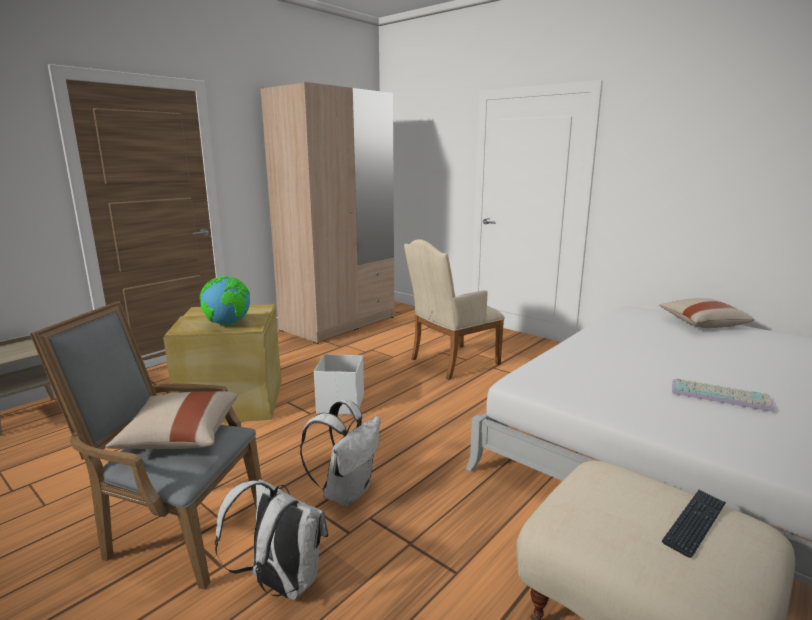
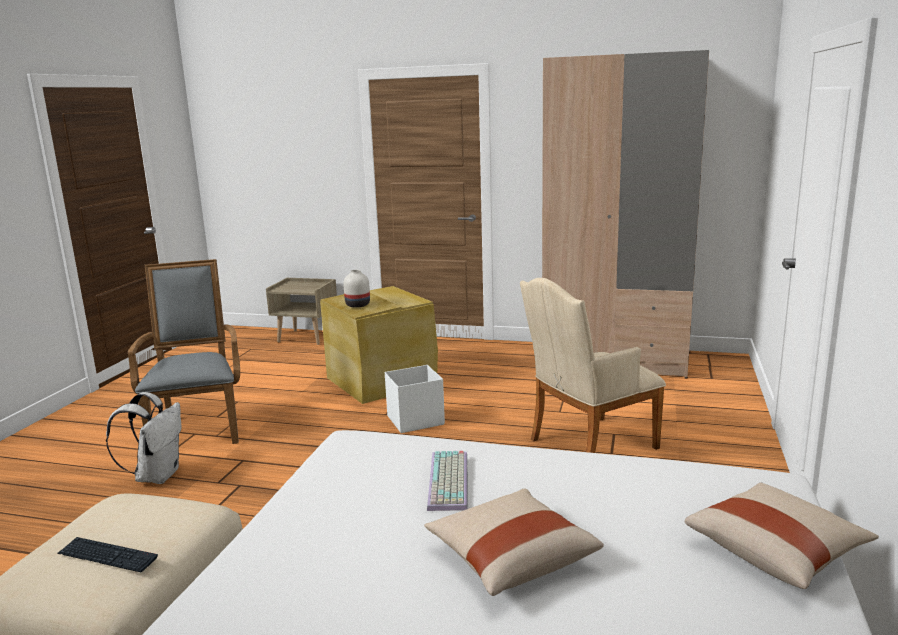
camera: 65 degrees right, 0 degrees up
beige pillow [105,391,238,449] -> beige pillow moved to [424,488,604,596]
globe [200,276,250,326] -> white vase [343,270,370,308]
white backpack [300,399,380,506] -> none
beige armchair [404,239,505,380] -> beige armchair turned 60 degrees counterclockwise [520,278,666,453]
keyboard [672,379,775,412] -> keyboard moved to [427,451,467,511]

